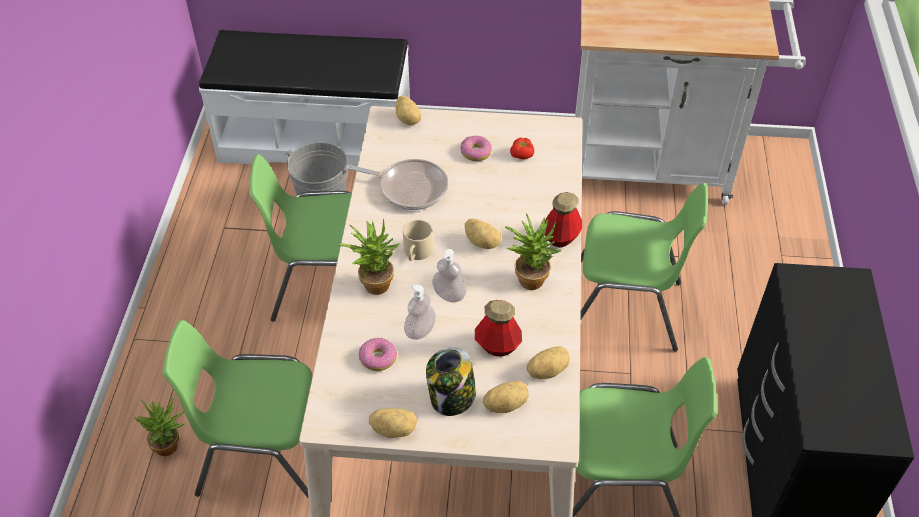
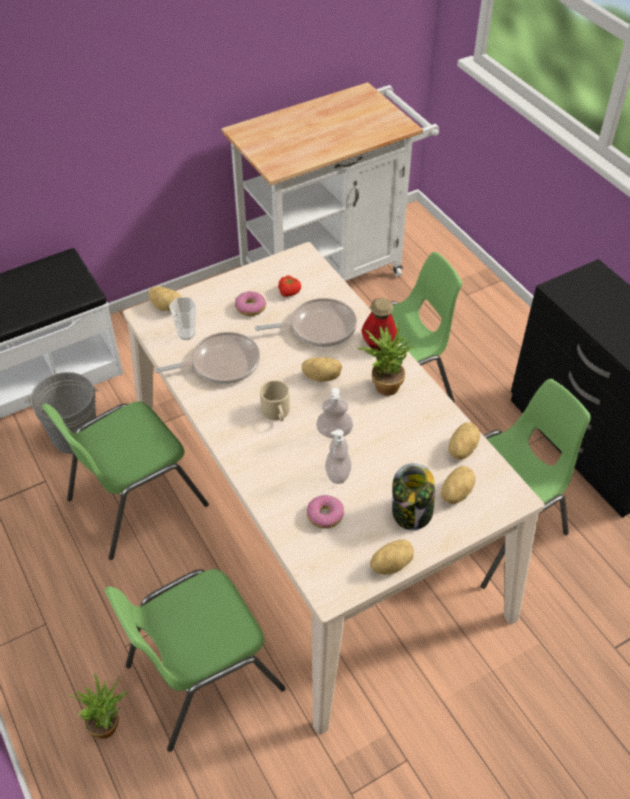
camera: 35 degrees left, 0 degrees up
potted plant [338,219,399,295] -> none
bottle [475,300,522,357] -> none
none -> cup [169,297,196,340]
none -> frying pan [255,298,357,347]

